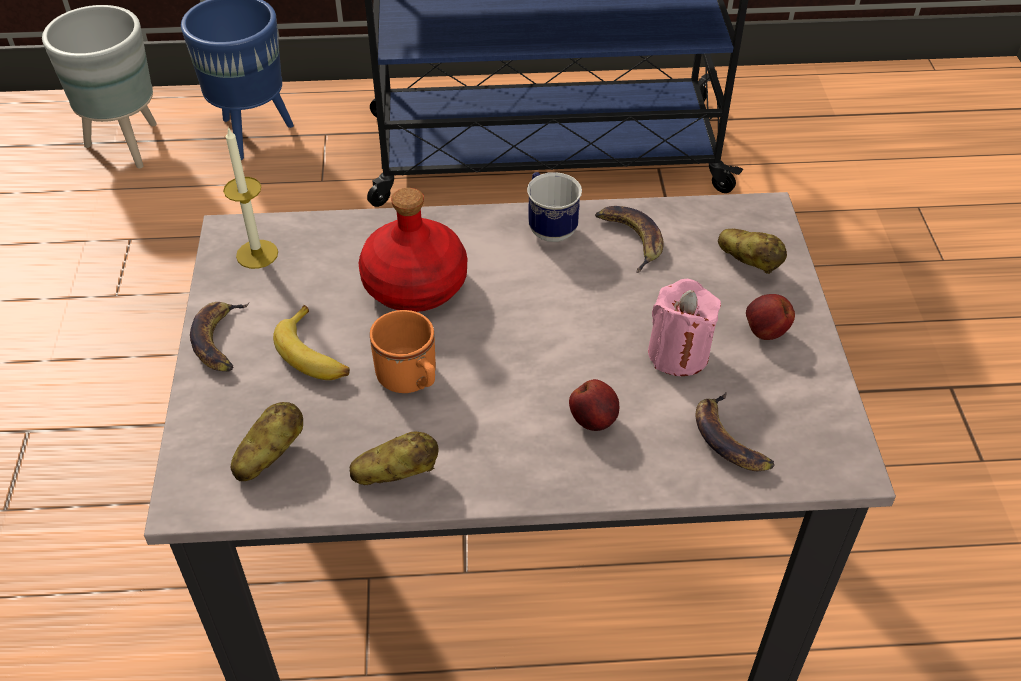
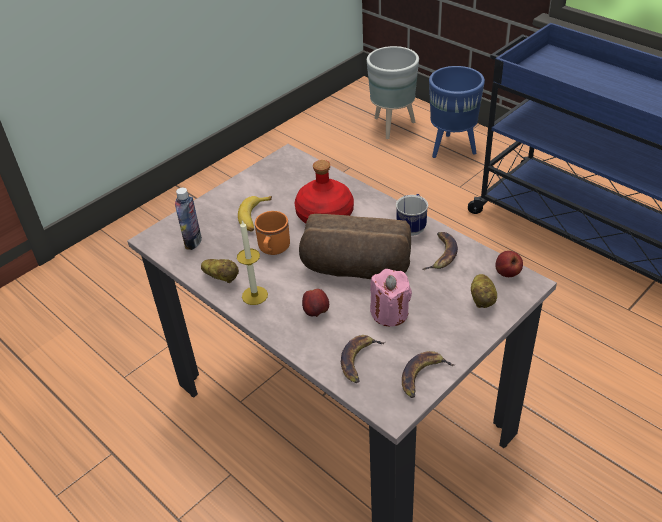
camera: 50 degrees right, 5 degrees down
banana [190,302,249,371] -> banana moved to [402,351,456,398]
candle [223,127,278,269] -> candle moved to [237,220,268,305]
potato [231,402,303,481] -> bottle [175,188,202,250]
apple [746,294,795,340] -> apple moved to [495,251,523,277]
none -> bread [299,214,411,279]

